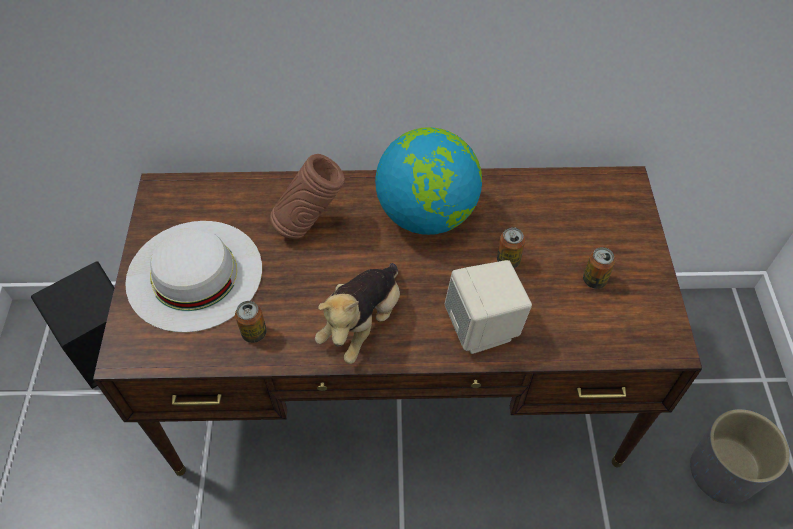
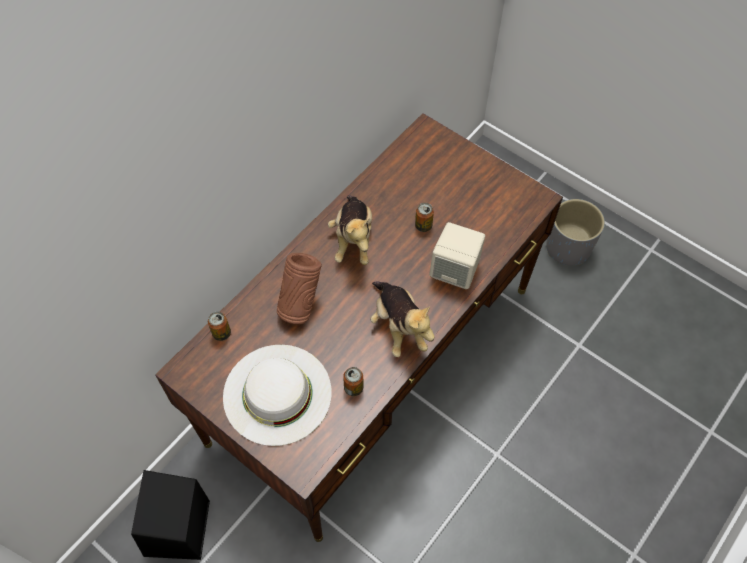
camera: 50 degrees left, 5 degrees up
globe [375,127,482,235] -> plush toy [328,195,372,265]
can [583,247,615,289] -> can moved to [208,312,231,341]

